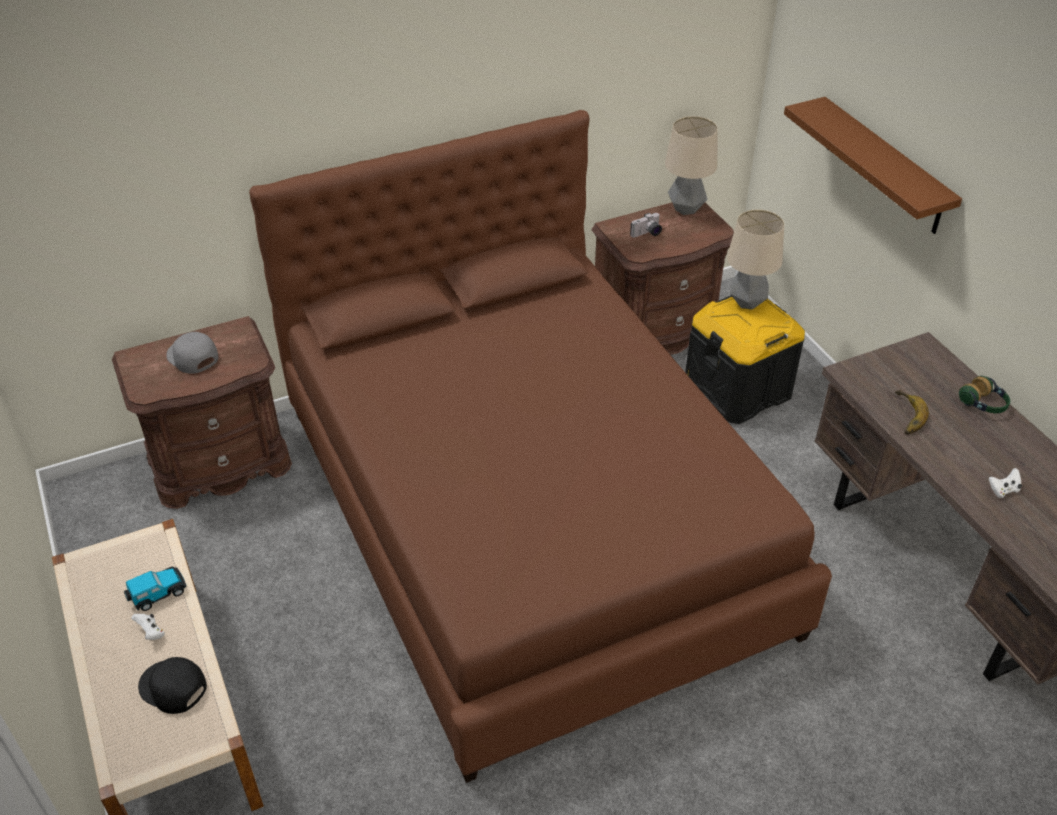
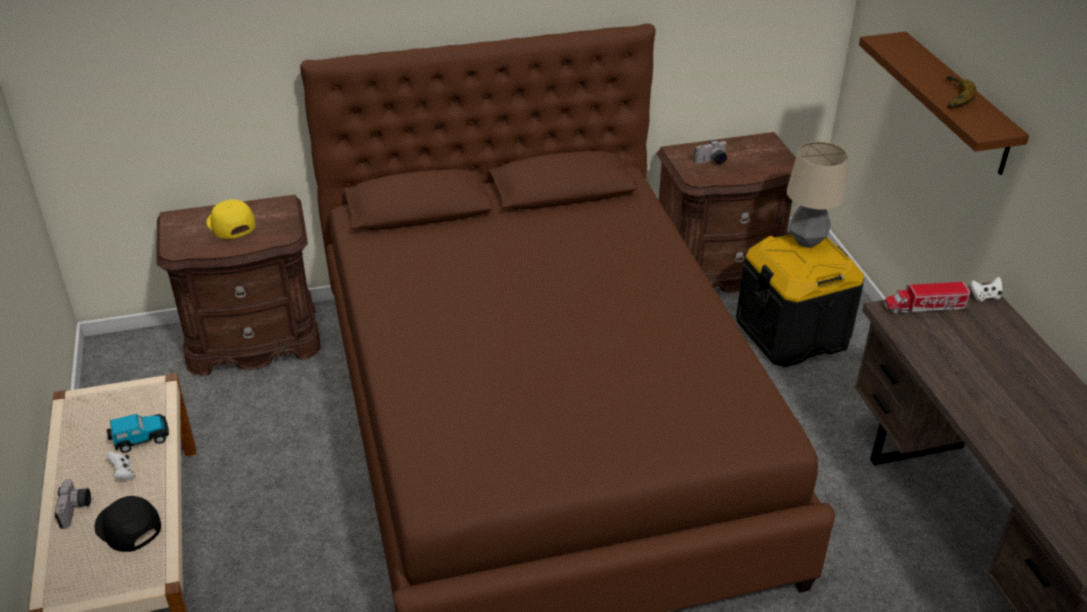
camera: 10 degrees right, 5 degrees down
grey cap [166,332,218,374] -> yellow cap [206,199,256,239]
table lamp [665,116,718,215] -> none
banana [895,390,929,434] -> banana moved to [946,75,977,108]
headphones [959,376,1010,413] -> none
white game controller [989,468,1022,498] -> white game controller moved to [970,277,1002,302]
none -> camera [55,479,91,529]
none -> toy truck [884,282,970,314]

